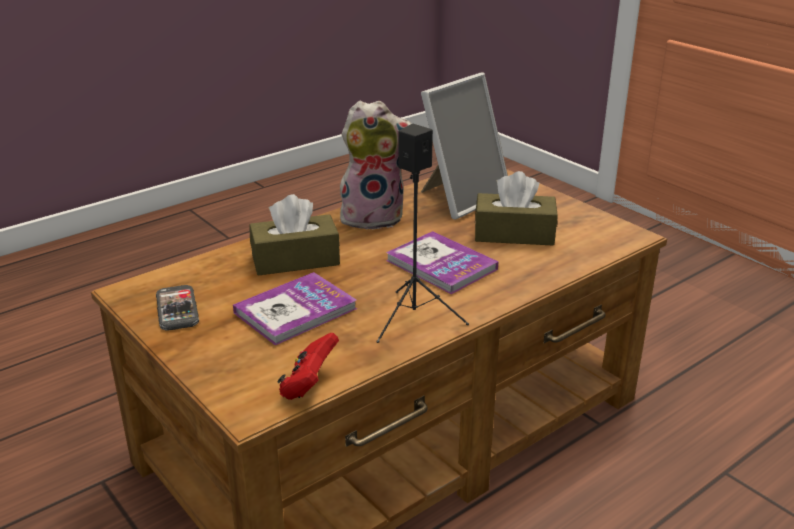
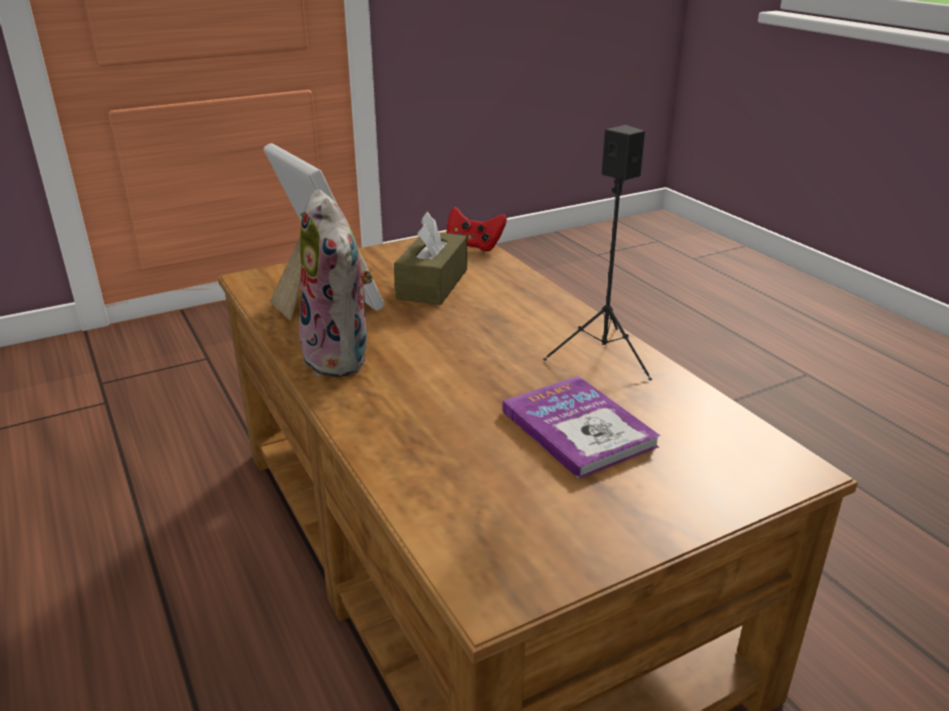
camera: 80 degrees left, 0 degrees up
phone [156,285,199,331] -> none
brown tissue box [249,194,340,276] -> none
red game controller [278,333,339,400] -> red game controller moved to [447,207,507,251]
plush toy [339,101,412,230] -> plush toy turned 150 degrees clockwise [299,189,373,377]
book [386,231,498,294] -> none

